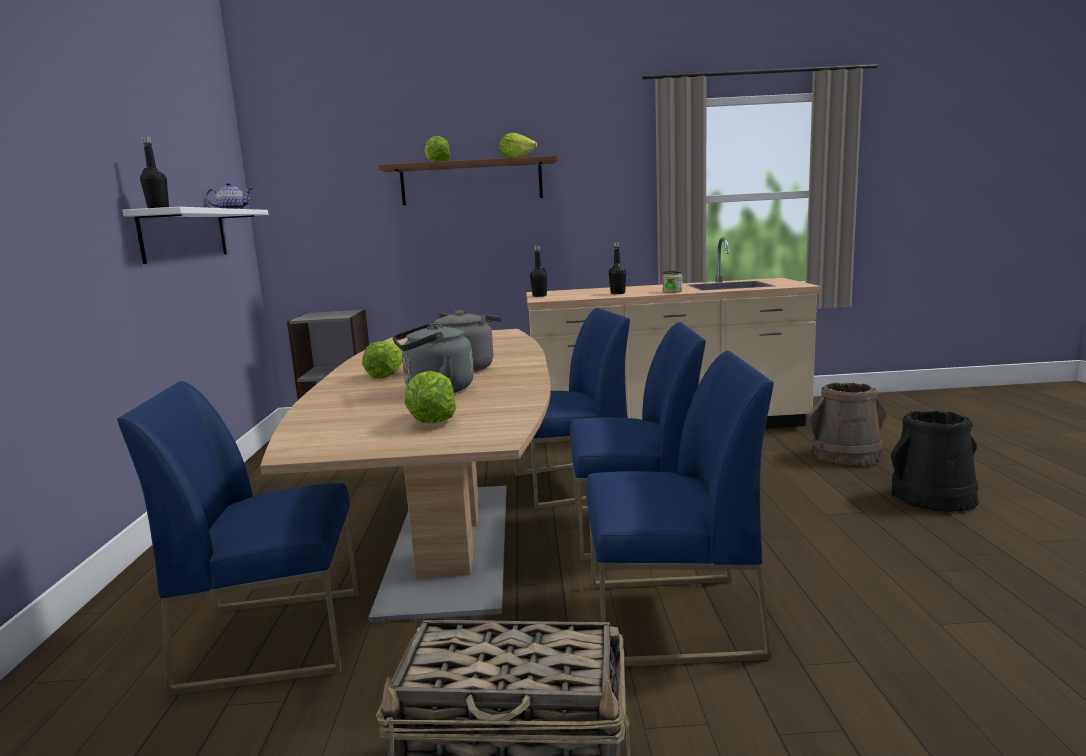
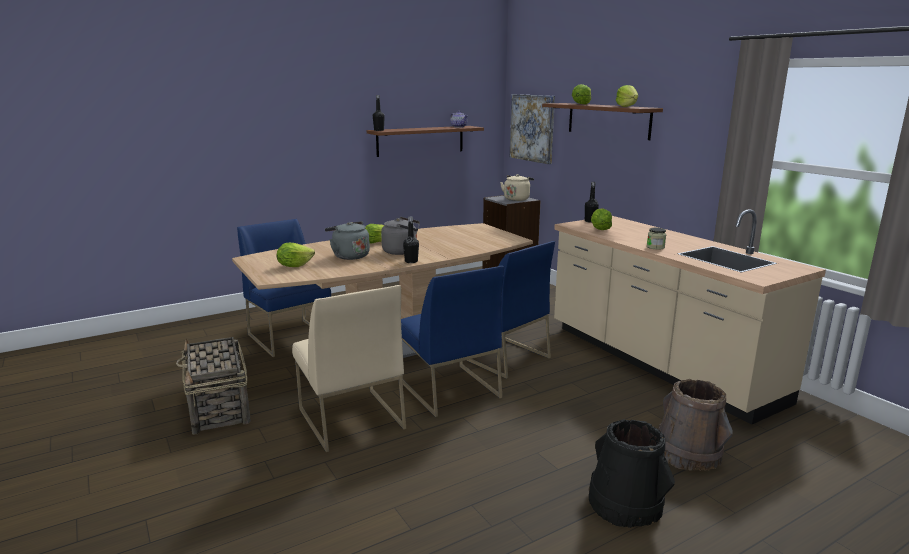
camera: 60 degrees right, 5 degrees up
white shelf [123,207,268,264] -> brown shelf [367,126,484,157]
blue chair [586,351,774,667] -> beige chair [292,285,406,452]
black bottle [609,242,626,294] -> black bottle moved to [403,217,419,263]
none -> beige kettle [500,174,534,201]
none -> picture [510,94,555,164]
none -> lettuce [591,208,612,230]

